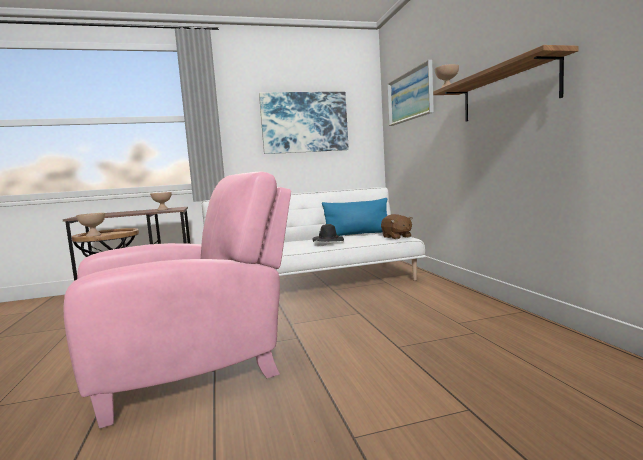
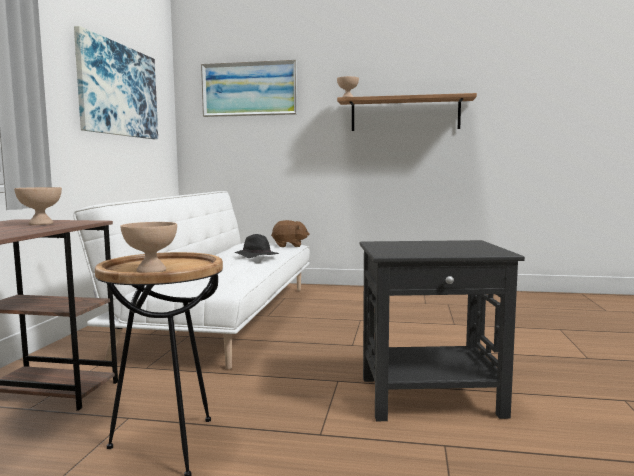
camera: 65 degrees left, 0 degrees up
pink armchair [63,171,291,428] -> black side table [360,240,525,421]
blue pillow [322,198,387,236] -> none

